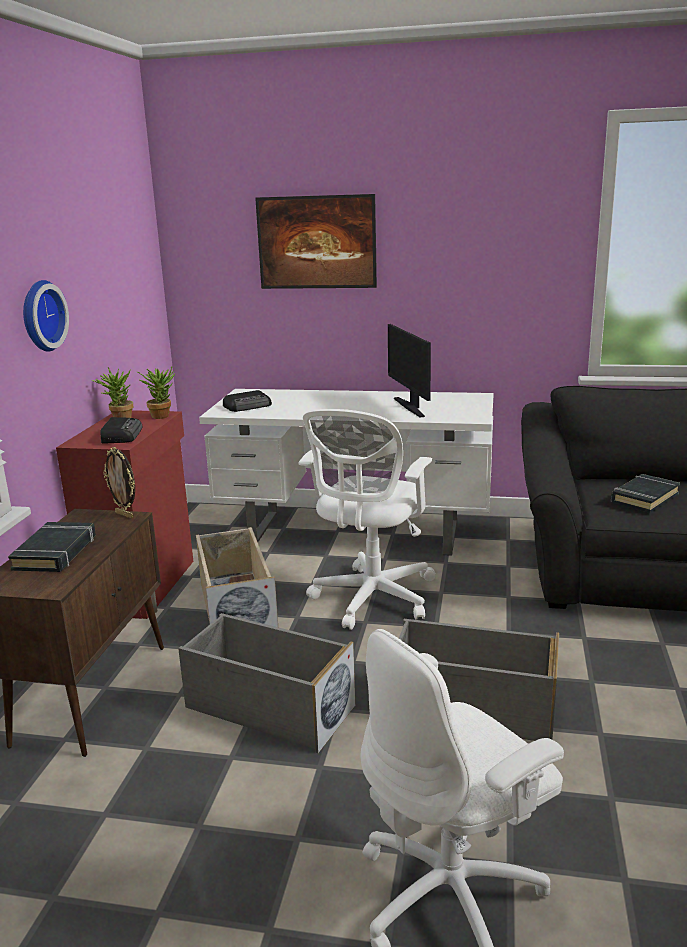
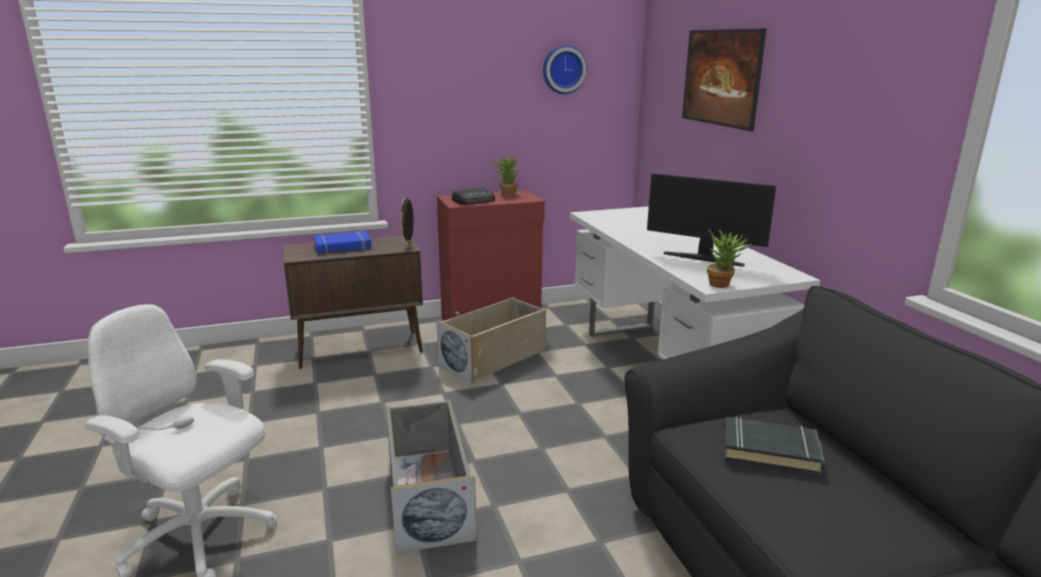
camera: 60 degrees right, 0 degrees up
black book [8,522,96,572] -> blue book [313,231,371,254]
wall clock [23,280,69,352] -> wall clock moved to [543,45,587,94]
potted plant [138,367,175,419] -> potted plant moved to [707,230,751,288]
grey storage box [178,613,355,753] -> none
radio [223,390,272,412] -> none
white office chair [299,409,436,630] -> none
monitor [388,324,431,418] -> monitor turned 105 degrees counterclockwise [647,173,776,267]

